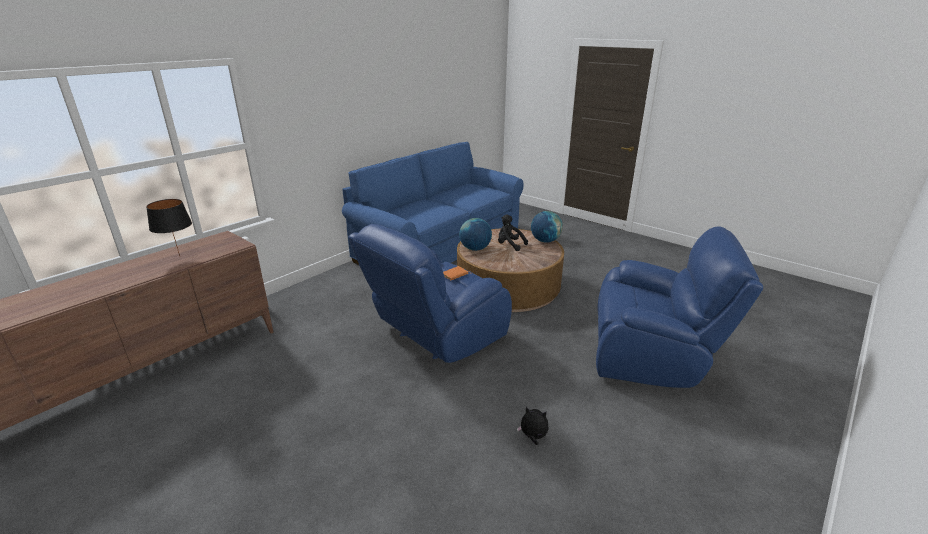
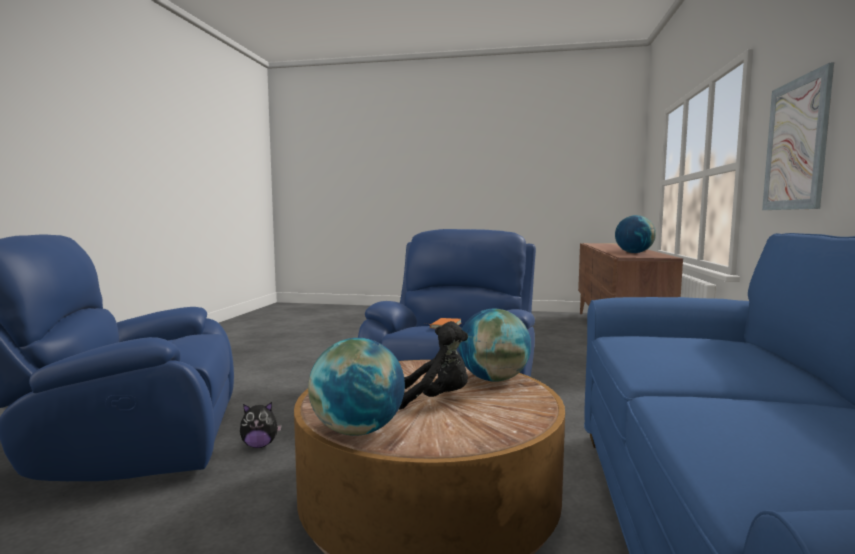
camera: 150 degrees right, 20 degrees down
black table lamp [146,199,192,256] -> globe [615,215,656,253]
plush toy [517,407,549,445] -> plush toy moved to [240,402,282,448]
none -> picture [762,62,834,210]

